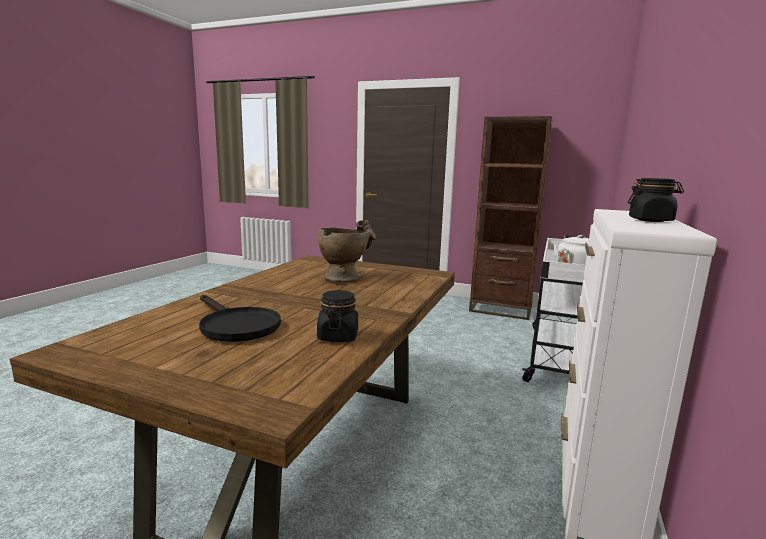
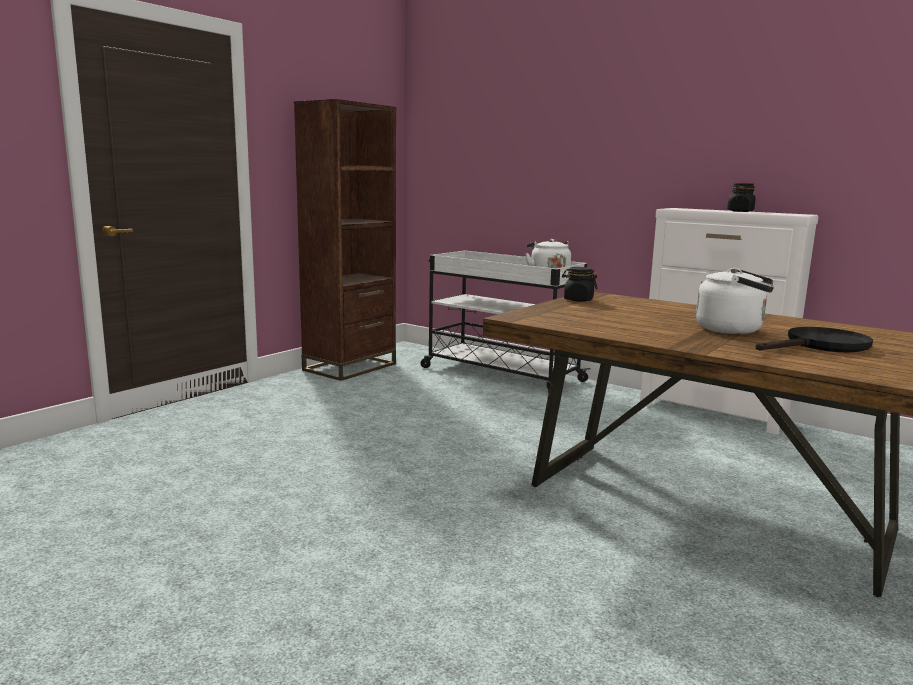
camera: 75 degrees left, 0 degrees up
black jar [317,290,358,342] -> black jar moved to [562,267,598,302]
beige vase [318,220,376,282] -> none
none -> white kettle [696,268,774,334]

